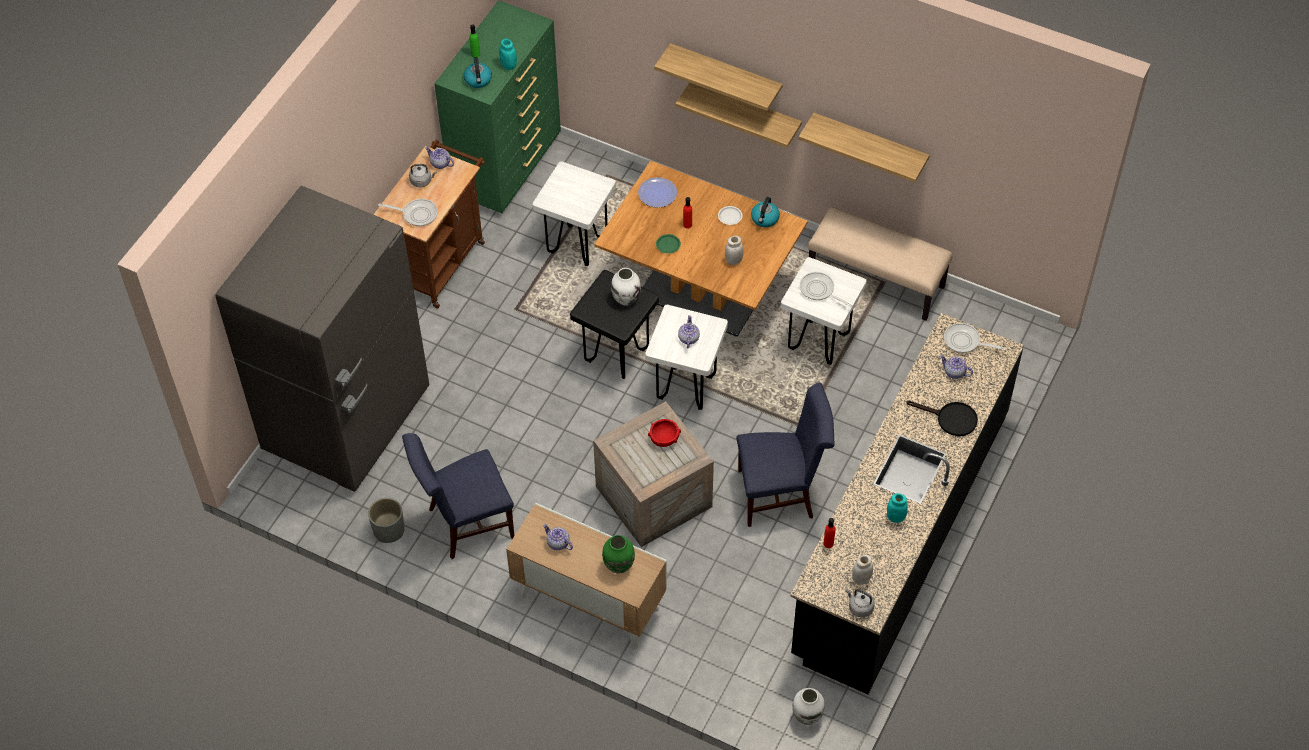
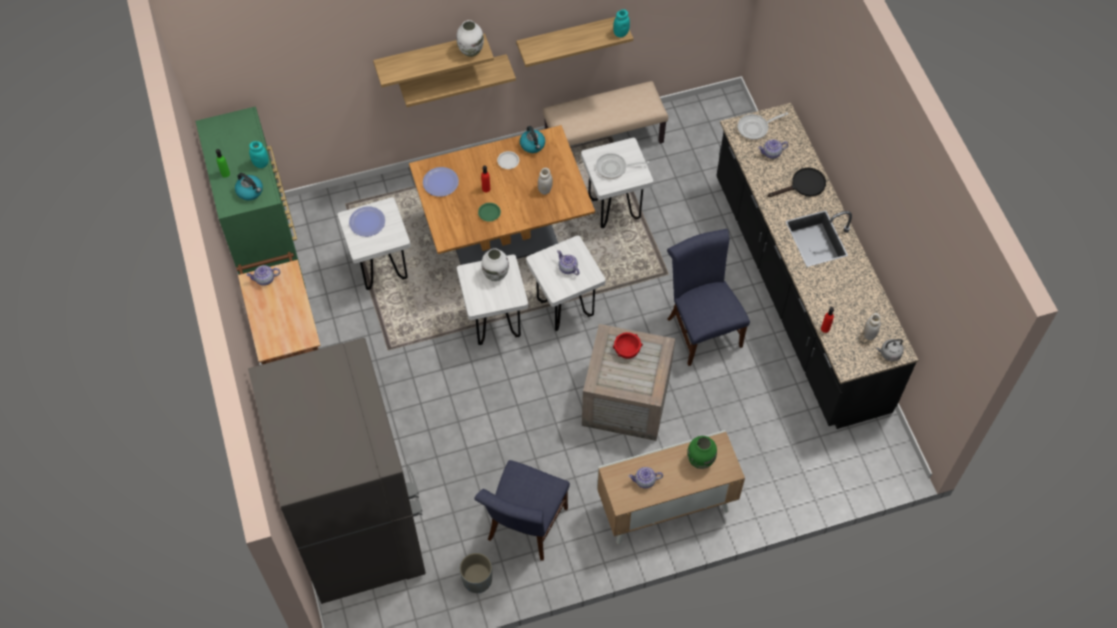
camera: 45 degrees left, 5 degrees up
frying pan [378,199,438,226] -> none
grey kettle [409,164,437,187] -> none
black stool [570,270,659,379] -> white stool [457,254,528,345]
blue chair [736,383,834,527] -> blue chair turned 60 degrees counterclockwise [667,229,750,366]
white vase [792,688,825,725] -> white vase moved to [456,20,484,57]
turquoise jar [887,493,908,523] -> turquoise jar moved to [613,9,630,37]
none -> plate [349,206,385,237]

